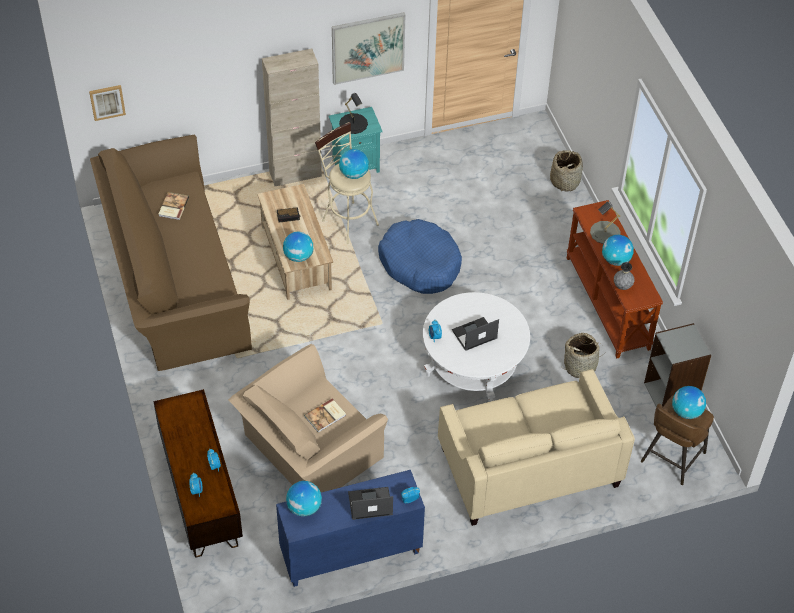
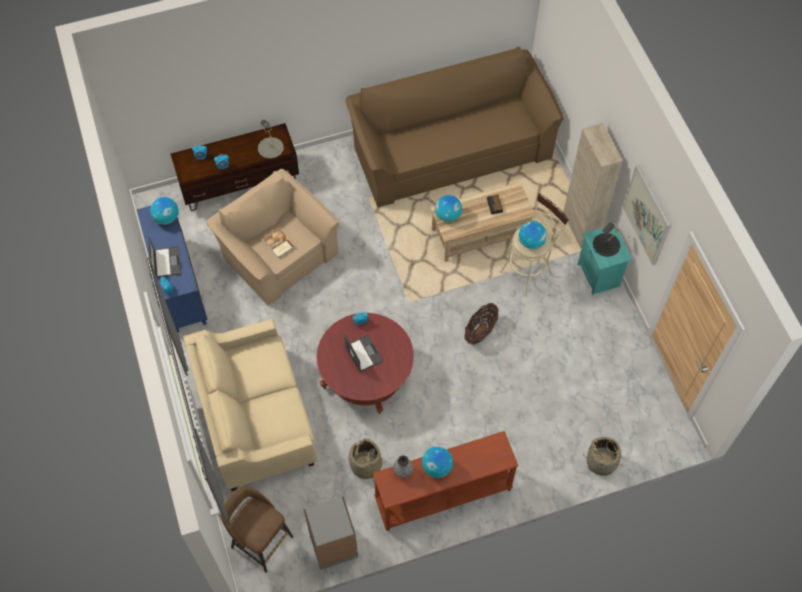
camera: 90 degrees right, 10 degrees up
picture [89,85,126,121] -> none
book [159,192,189,220] -> none
blue dog bed [378,219,462,294] -> basket [464,303,499,345]
white coffee table [423,292,530,402] -> red coffee table [316,313,414,414]
grey table lamp [590,201,621,244] -> grey table lamp moved to [258,120,284,159]
globe [672,386,706,419] -> none

